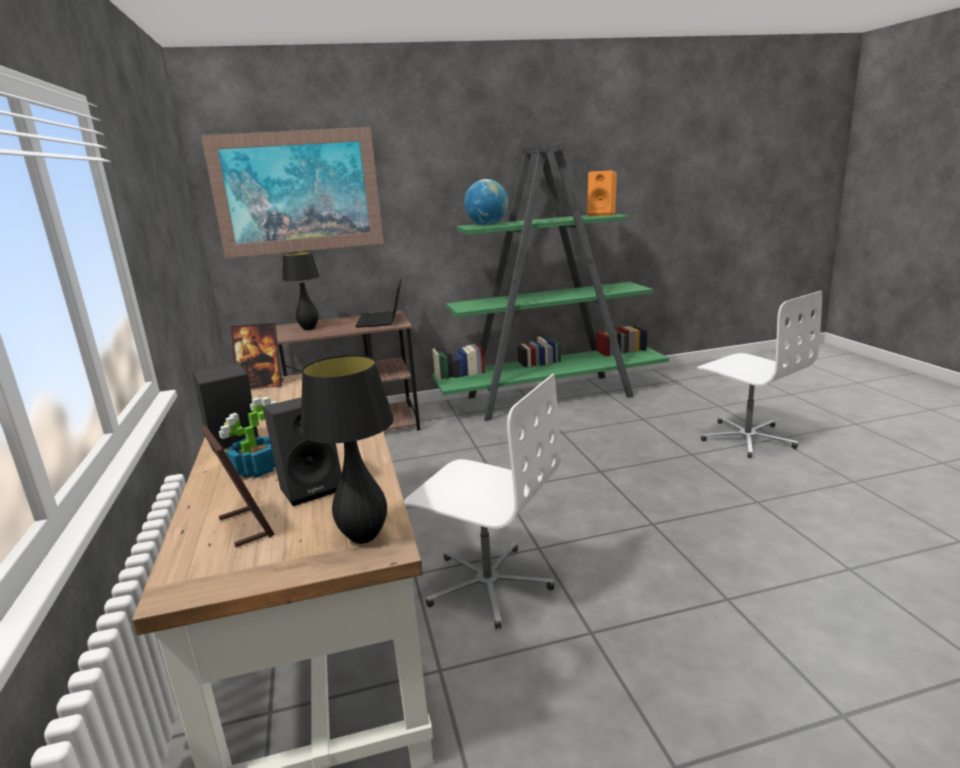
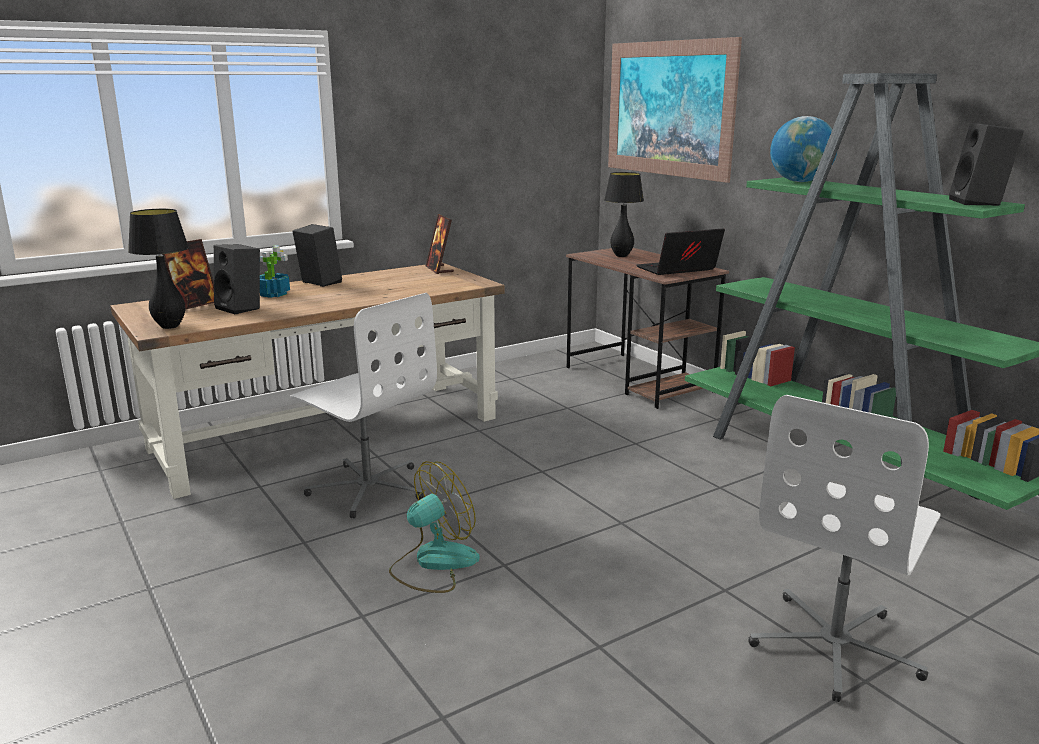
camera: 70 degrees right, 0 degrees up
white office chair [404,374,561,629] -> white office chair turned 60 degrees counterclockwise [290,293,437,518]
orange speaker [587,170,617,216] -> black speaker [949,123,1024,206]
none -> fan [389,461,480,593]

